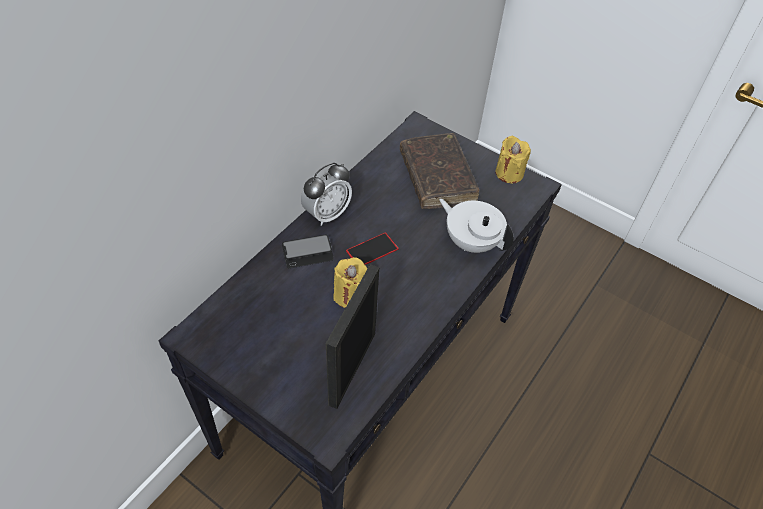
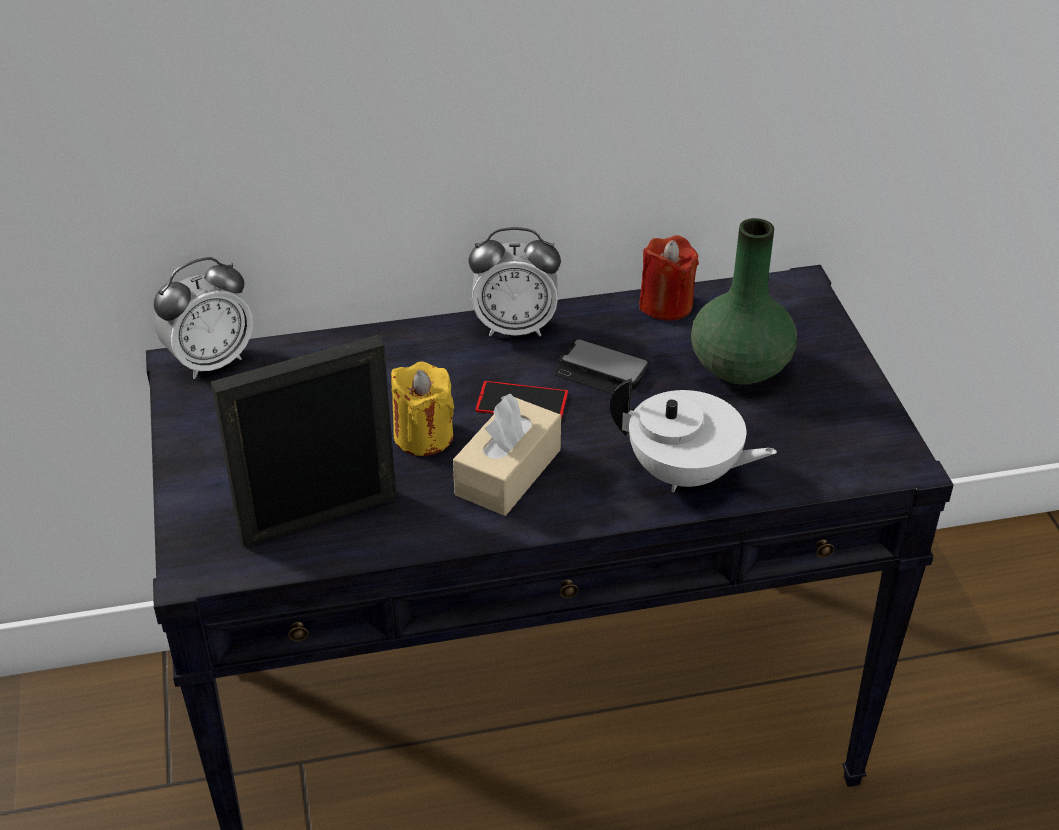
camera: 45 degrees right, 10 degrees down
phone [282,234,334,268] -> phone moved to [554,338,650,395]
brown book [400,133,479,209] -> green vase [691,218,797,385]
white teapot [439,199,514,253] -> white teapot turned 120 degrees clockwise [610,378,777,493]
yellow candle [495,136,531,183] -> none
none -> alarm clock [154,257,253,379]
none -> beige tissue box [453,394,561,516]
none -> red candle [639,235,699,321]

